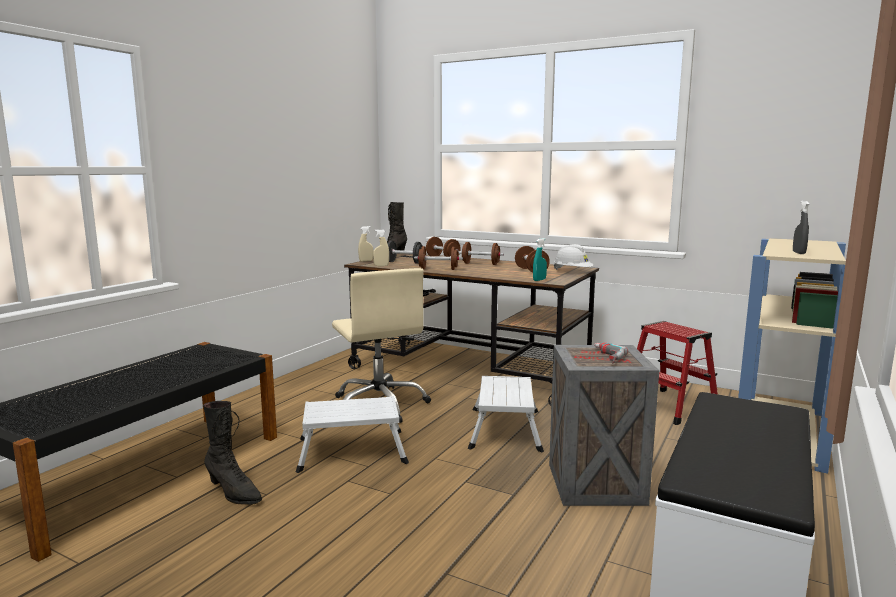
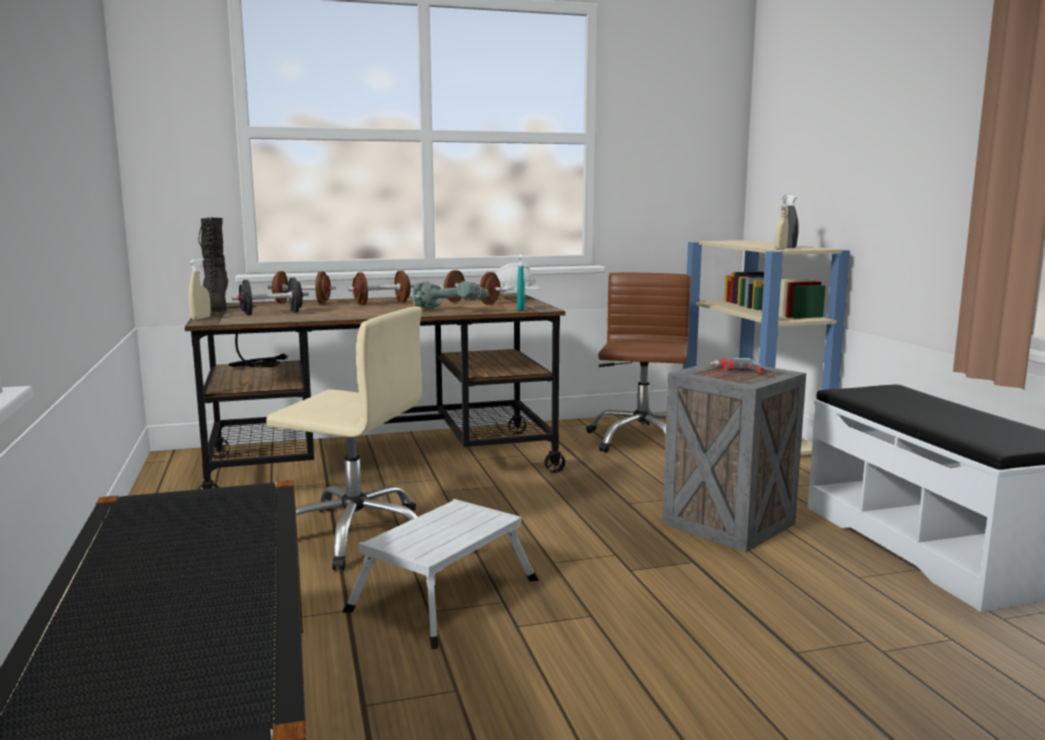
camera: 45 degrees left, 0 degrees up
black boot [203,401,262,505] -> none
beige spray bottle [373,229,389,266] -> beige spray bottle moved to [775,195,788,250]
brown dumbbell [414,246,463,270] -> none
white step ladder [468,376,544,453] -> none
red step ladder [637,321,718,425] -> brown office chair [586,273,691,453]
none -> power drill [413,281,489,308]

